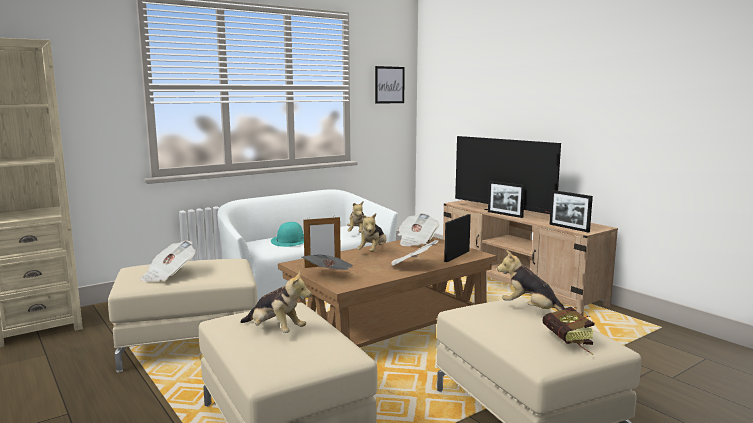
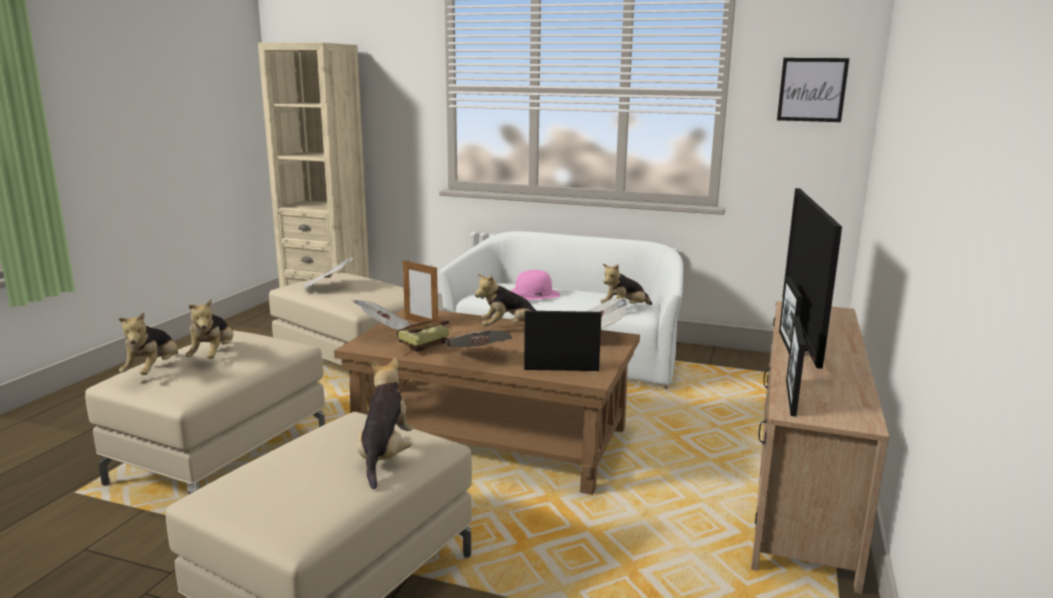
camera: 55 degrees right, 5 degrees up
turquoise hat [271,222,304,247] -> pink hat [510,270,560,300]
book [542,307,595,355] -> book moved to [397,320,449,357]
none -> plush toy [118,312,178,375]

